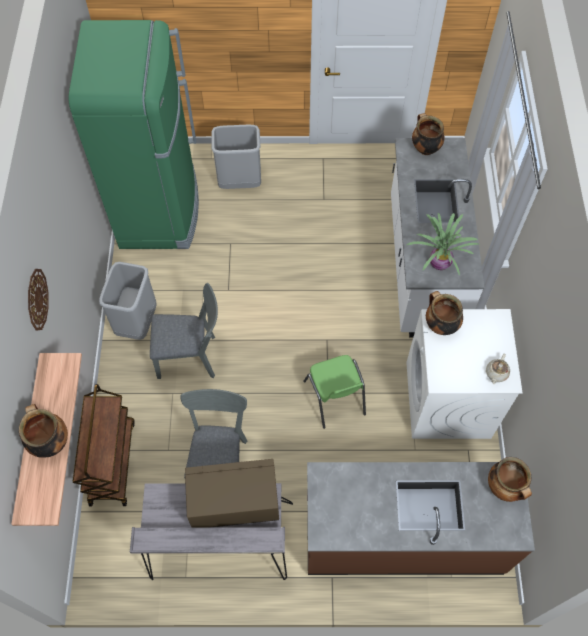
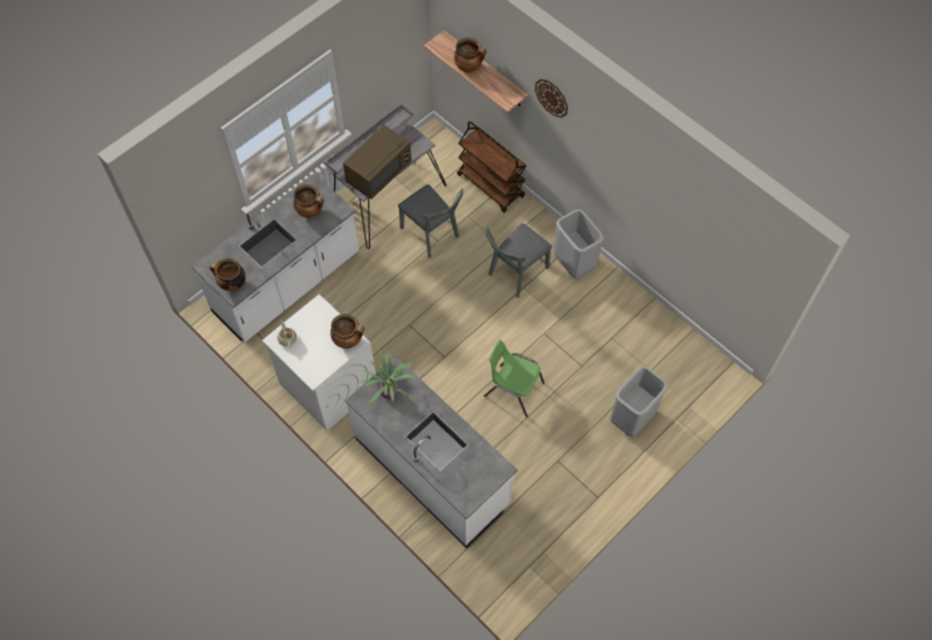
camera: 135 degrees right, 0 degrees up
green fridge [68,20,199,249] -> none
green chair [303,355,366,429] -> green chair moved to [484,340,545,417]
brown counter [307,462,535,575] -> white counter [191,173,359,342]
cooking pot [412,113,444,155] -> cooking pot moved to [293,184,324,218]

